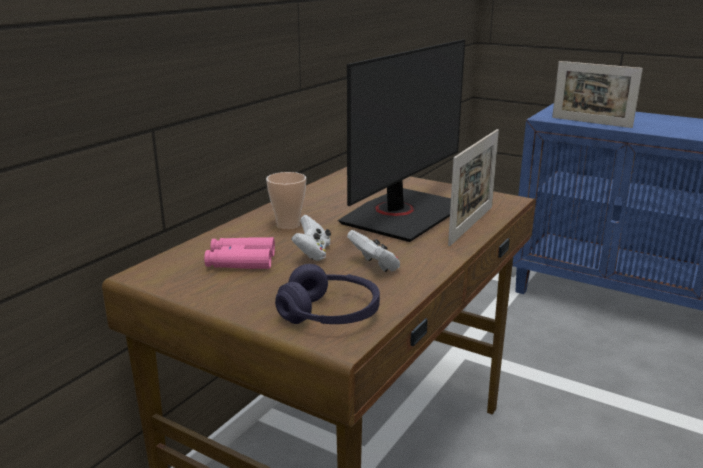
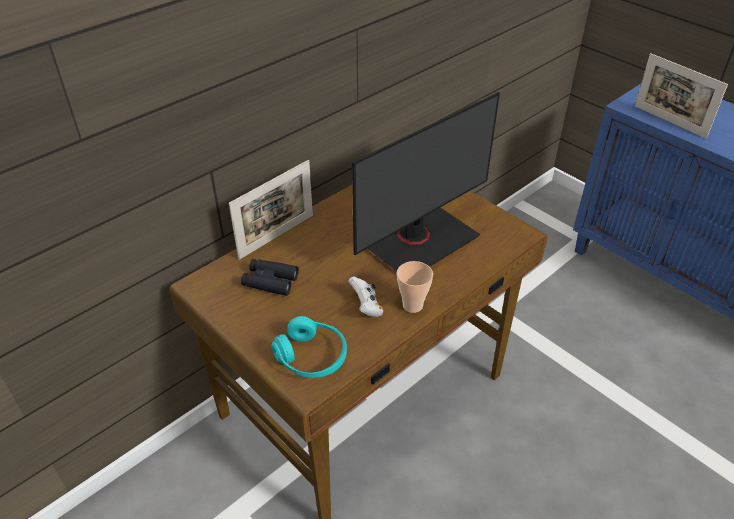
camera: 15 degrees right, 20 degrees up
pink binoculars [204,237,275,269] -> black binoculars [241,259,299,296]
cup [266,172,306,230] -> cup moved to [397,261,433,313]
purple headphones [275,264,380,324] -> turquoise headphones [271,316,347,378]
white game controller [291,215,331,261] -> none
picture frame [448,129,499,246] -> picture frame moved to [229,160,313,260]

